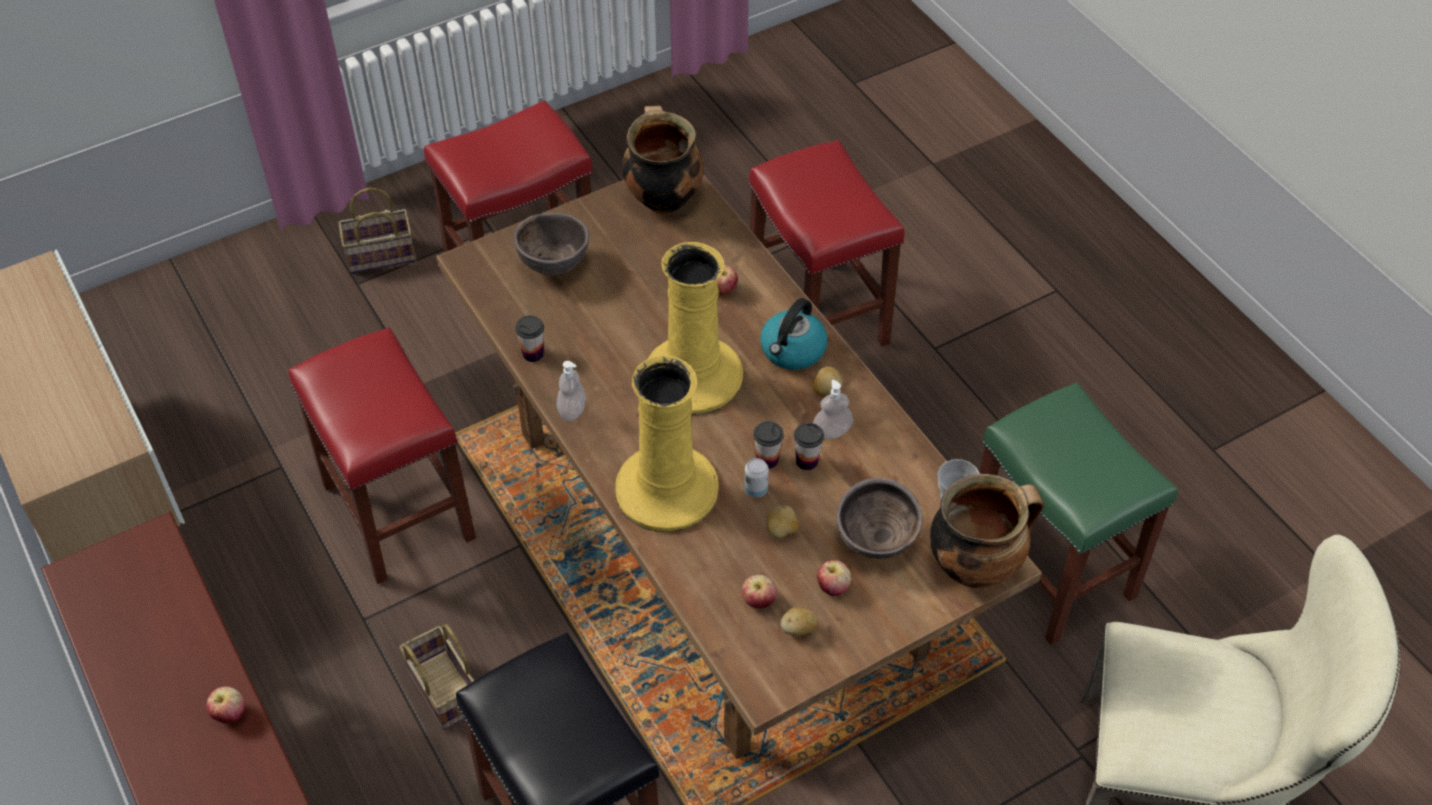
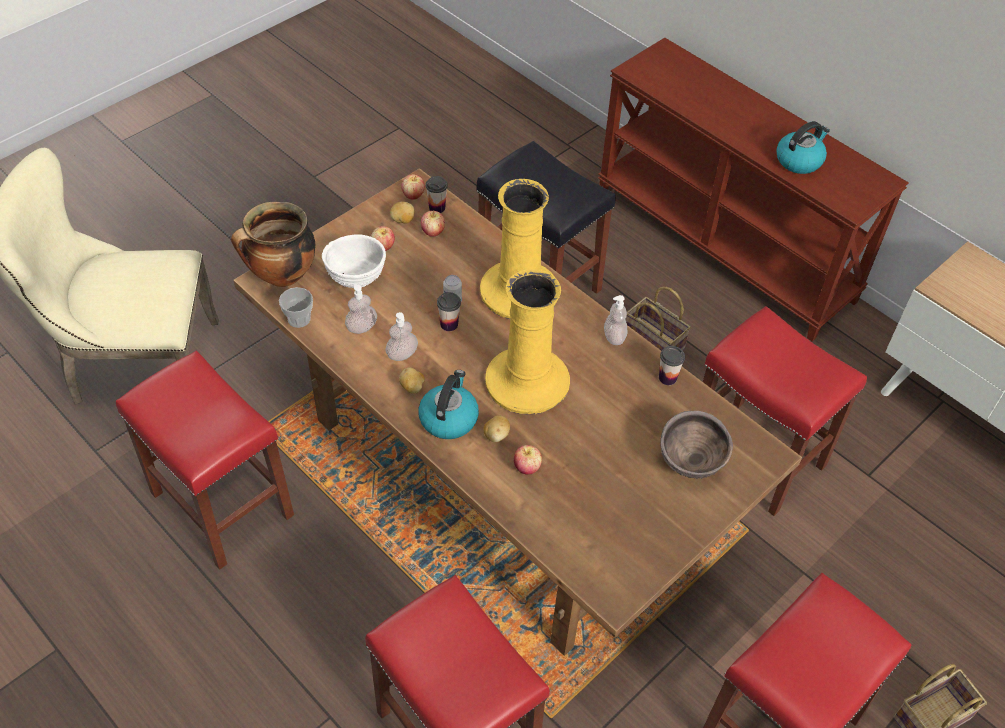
camera: 165 degrees right, 0 degrees up
apple [206,686,244,723] -> apple moved to [401,174,425,200]
cooking pot [622,106,704,214] -> none
potato [767,505,799,538] -> potato moved to [483,415,510,442]
cup [794,422,824,470] -> cup moved to [426,176,448,213]
brown bowl [836,478,923,559] -> white bowl [322,234,386,288]
green stool [979,382,1178,645] -> red stool [116,351,294,570]
none -> soap dispenser [345,283,377,334]
none -> kettle [776,121,830,174]

